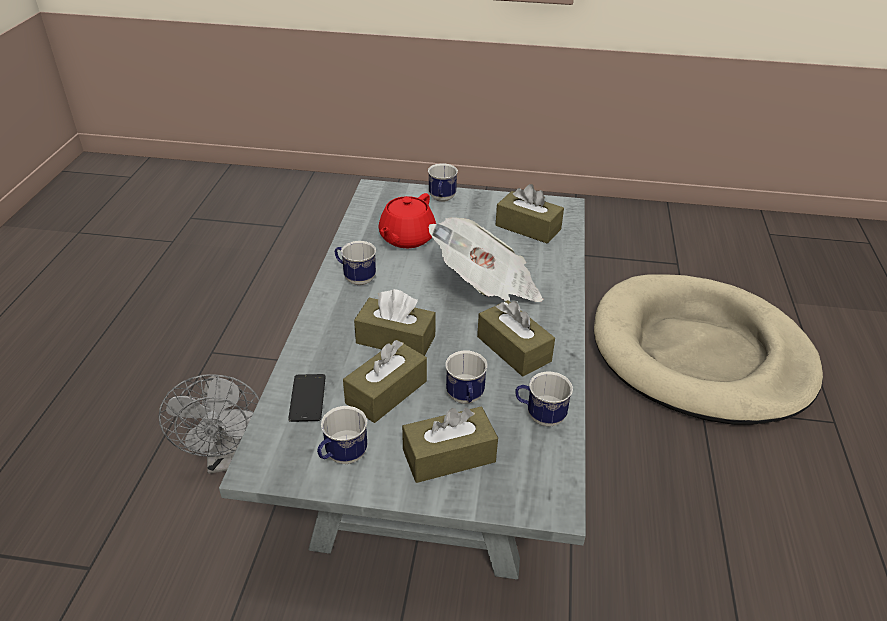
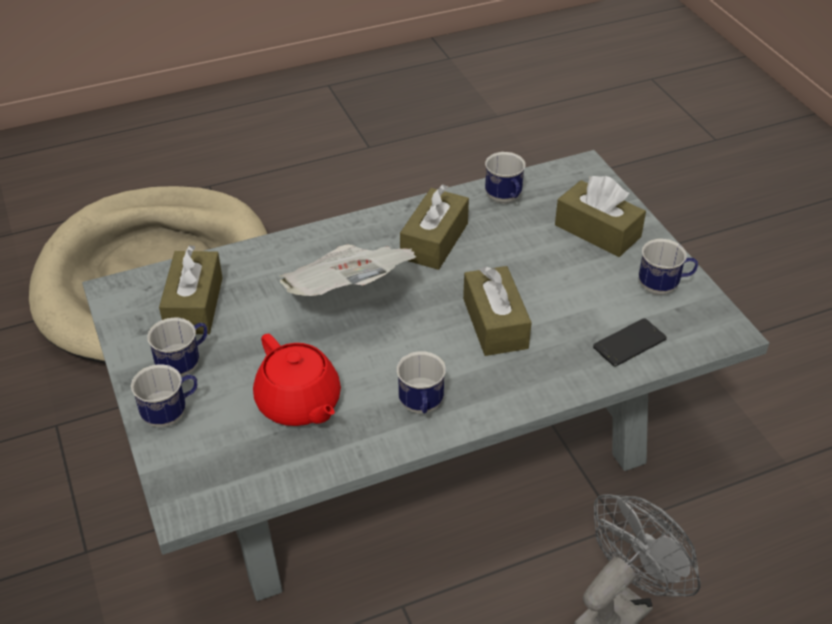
camera: 120 degrees left, 5 degrees up
brown tissue box [343,340,427,423] -> none
red teapot [379,193,436,248] -> red teapot turned 60 degrees clockwise [253,334,341,426]
mug [445,351,488,404] -> mug moved to [147,318,207,377]

